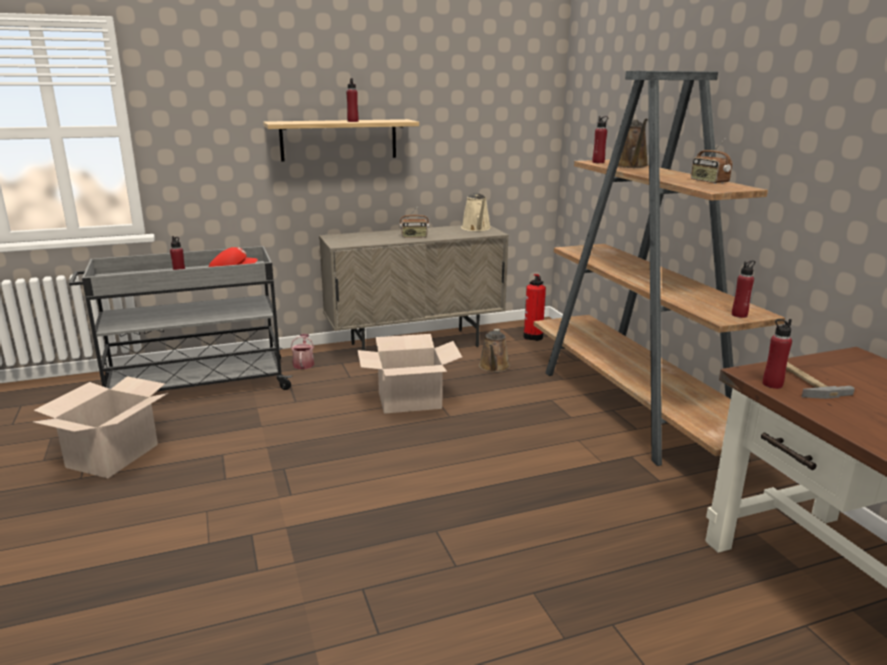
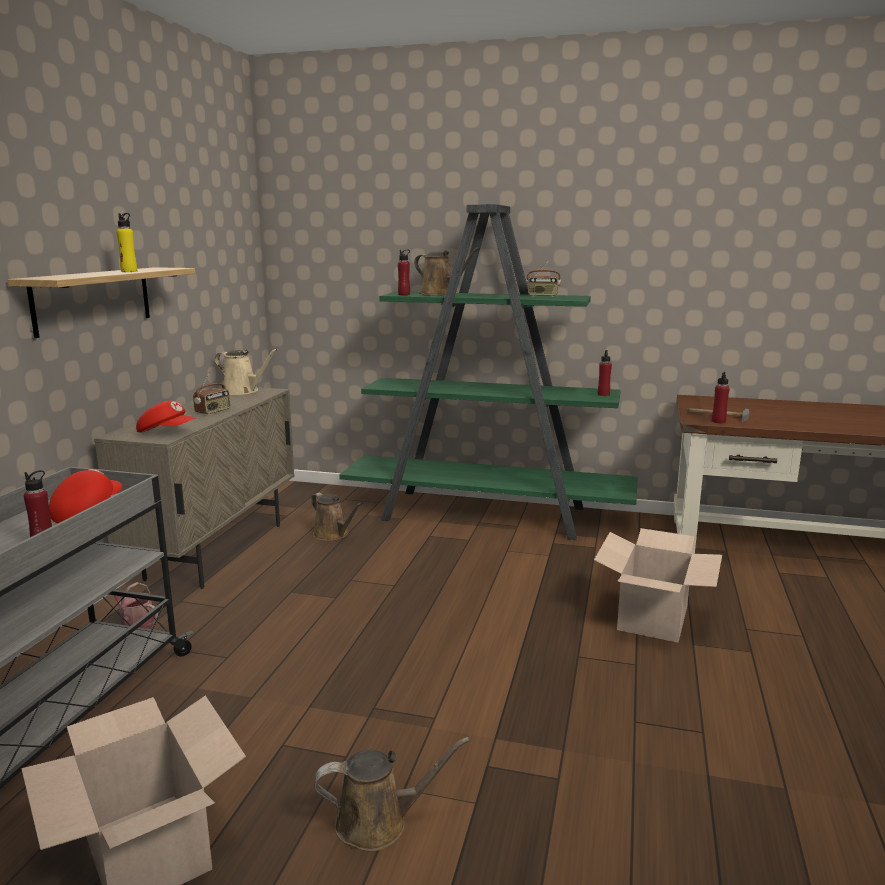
camera: 55 degrees left, 5 degrees down
red bottle [346,78,359,122] -> yellow bottle [116,213,137,272]
cardboard box [357,334,462,414] -> cardboard box moved to [594,528,722,643]
fire extinguisher [523,274,546,341] -> none
brown bookcase [534,71,785,466] -> green bookcase [339,204,637,540]
none -> red cap [136,401,196,432]
none -> brown watering can [314,737,469,852]

